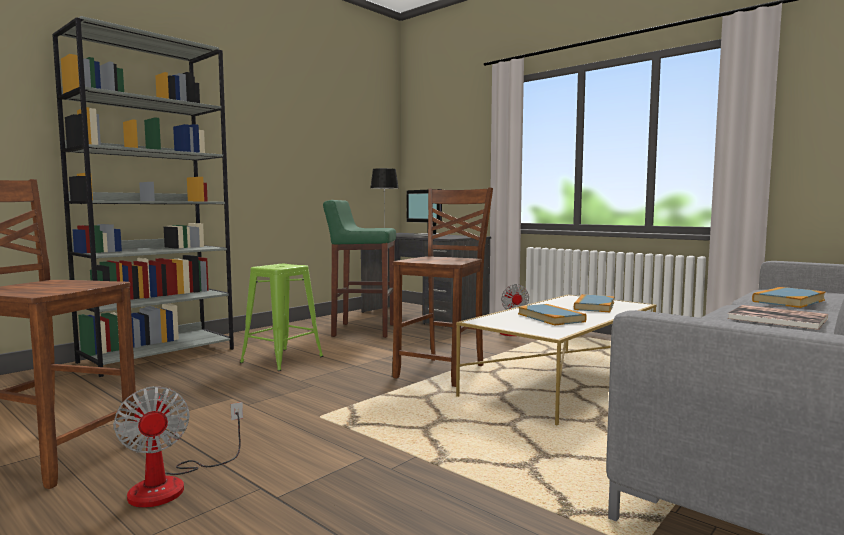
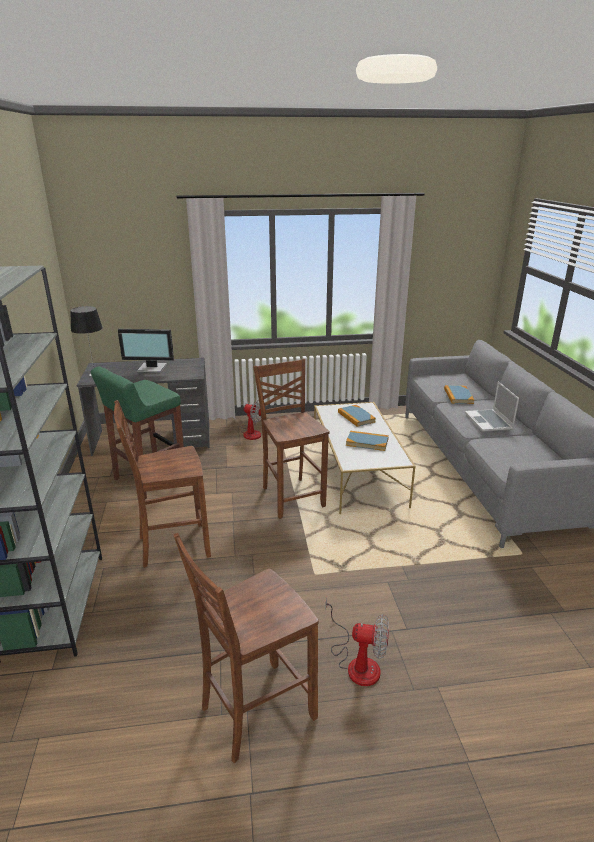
camera: 50 degrees left, 20 degrees up
green stool [240,264,323,371] -> brown chair [114,400,211,568]
book [727,305,828,330] -> laptop [465,382,519,432]

